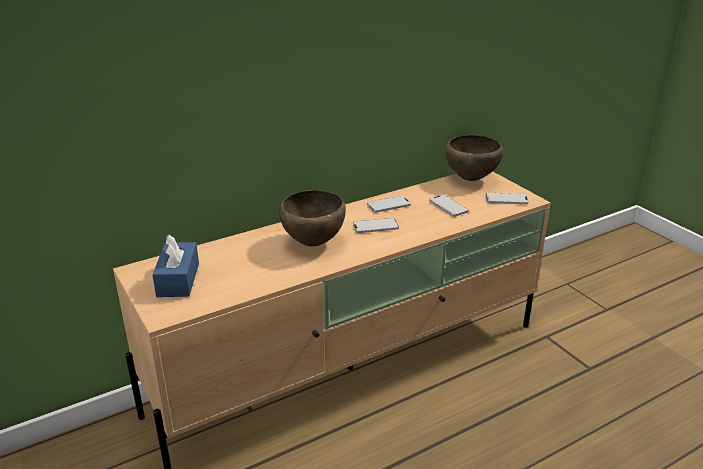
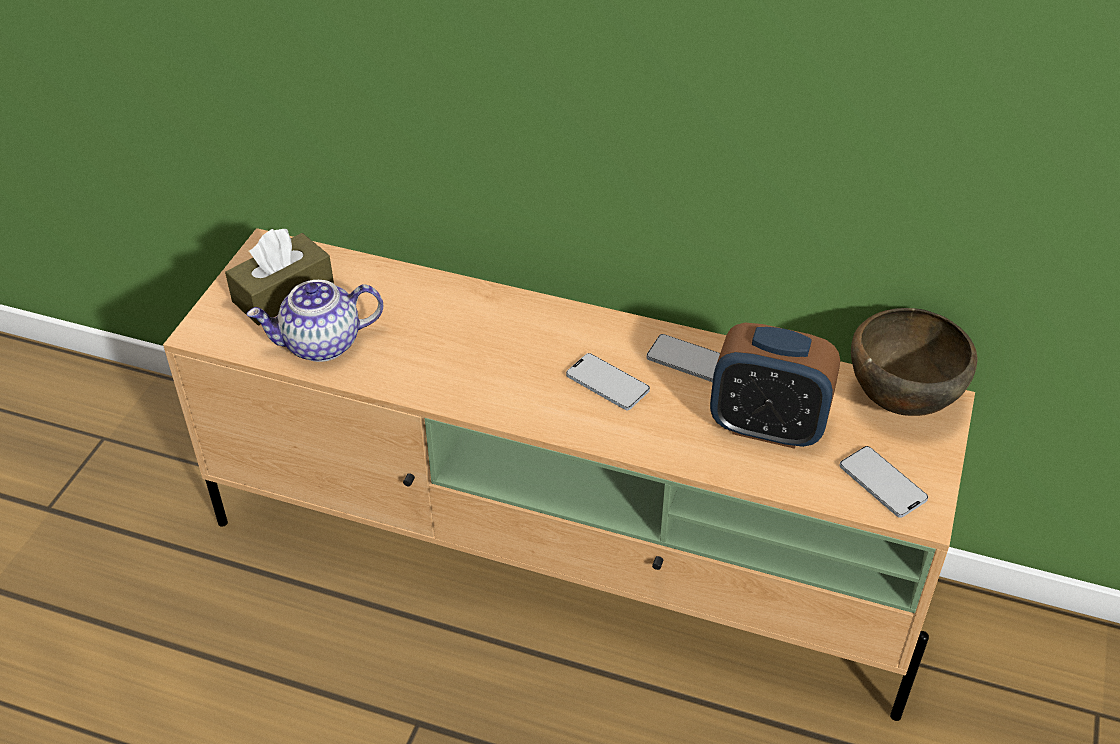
camera: 50 degrees right, 15 degrees up
blue tissue box [152,235,199,297] -> brown tissue box [225,229,334,325]
brown bowl [279,190,346,246] -> none
phone [429,195,469,217] -> alarm clock [710,323,840,449]
none -> teapot [247,280,383,362]

